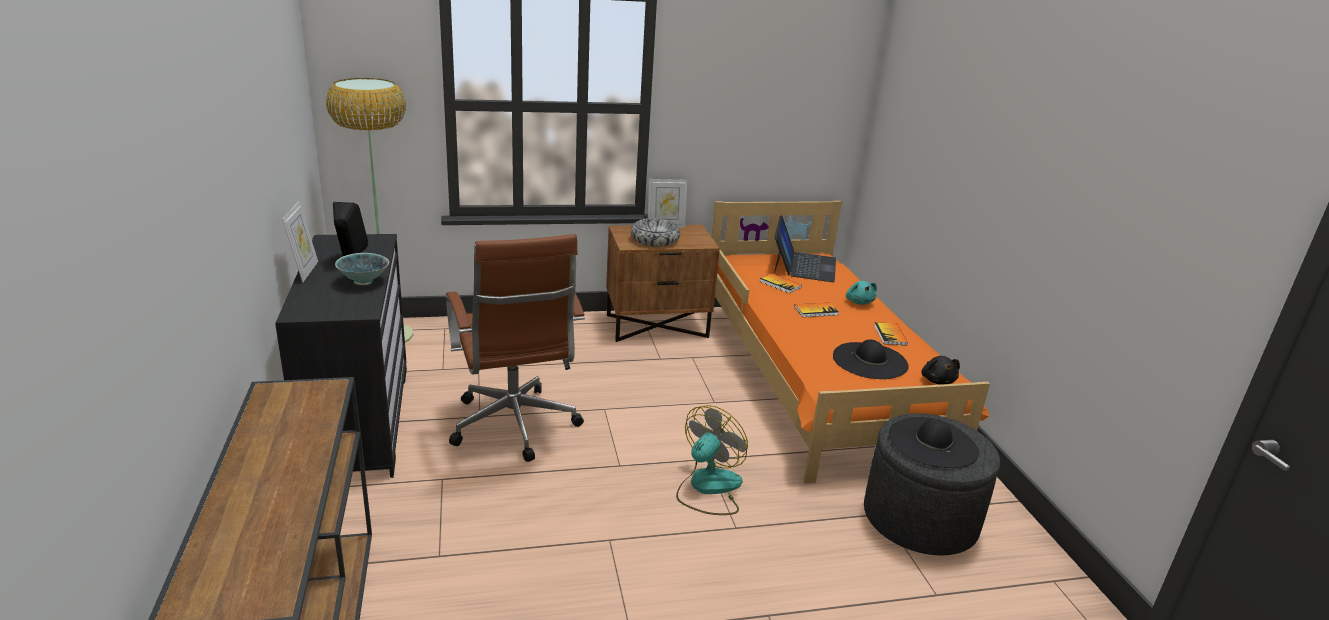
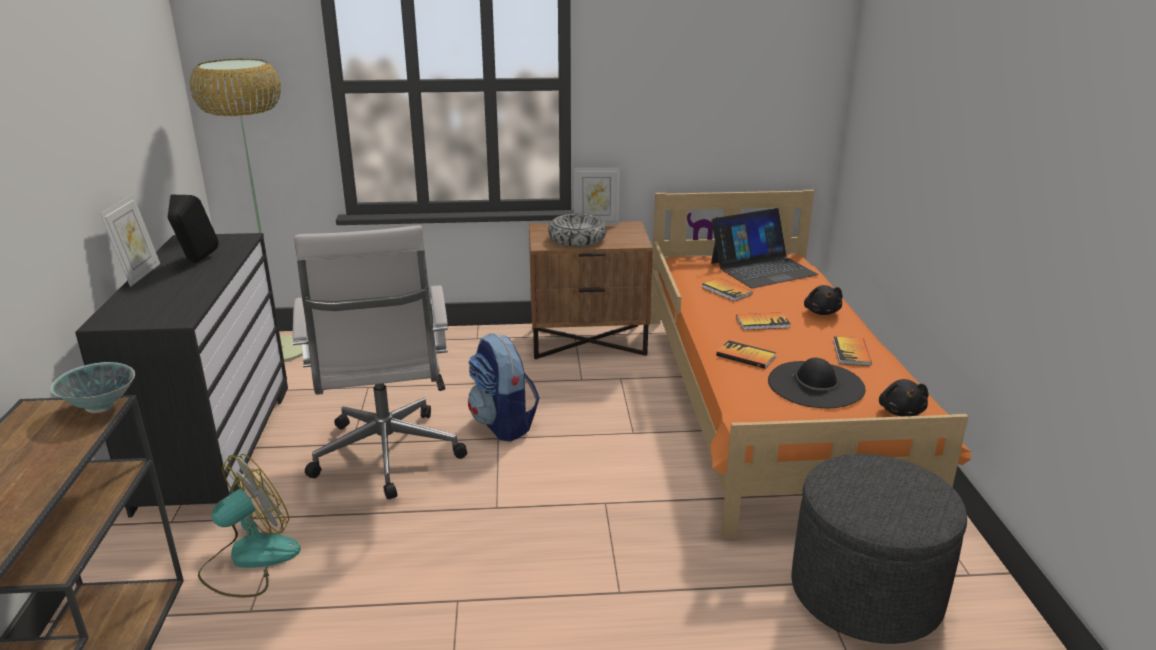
camera: 10 degrees right, 0 degrees up
bowl [335,253,389,285] -> bowl moved to [51,362,135,413]
brown office chair [446,234,585,462] -> white office chair [293,225,467,499]
fan [676,405,748,515] -> fan moved to [198,454,301,597]
laptop [774,215,836,282] -> laptop turned 45 degrees clockwise [711,208,819,288]
turquoise plush toy [846,281,877,305] -> black plush toy [804,285,843,315]
black hat [889,417,979,468] -> none
none -> backpack [468,334,540,442]
none -> book [716,340,776,369]

